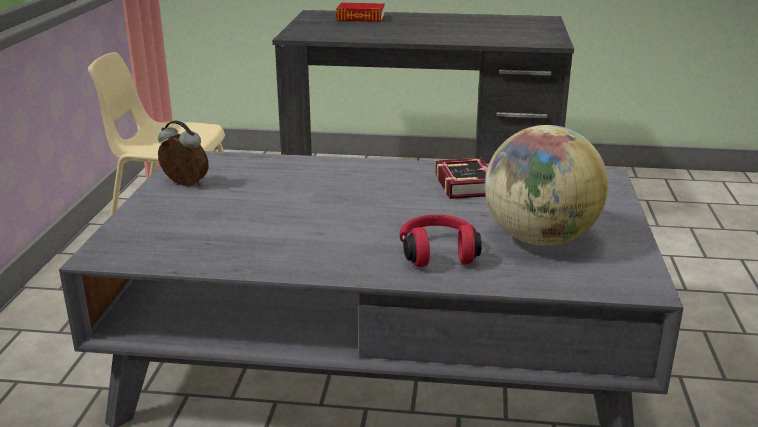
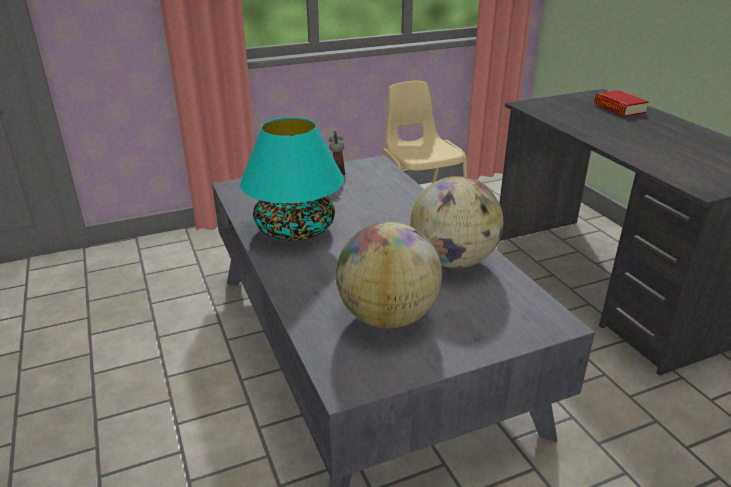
camera: 60 degrees right, 5 degrees up
red headphones [399,214,482,267] -> none
book [436,158,488,199] -> globe [410,176,503,268]
none -> turquoise table lamp [240,117,344,241]

